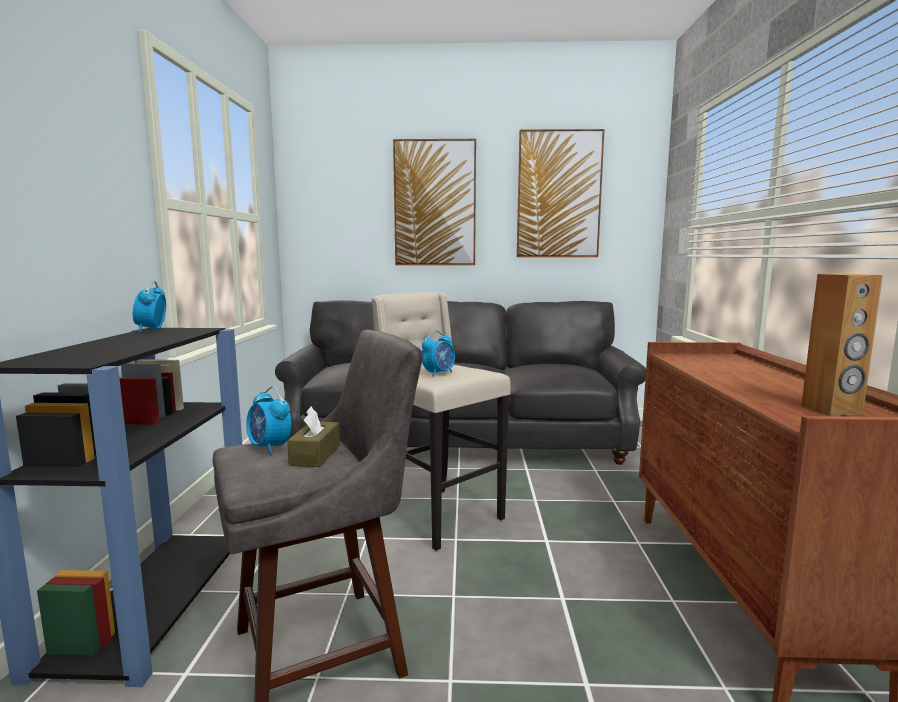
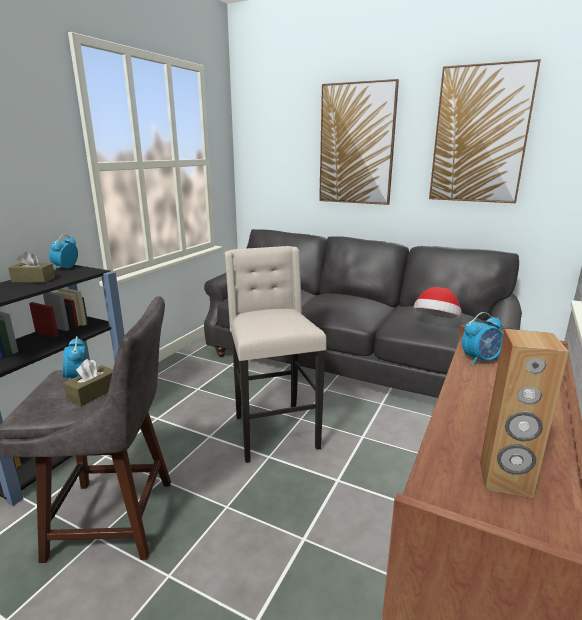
camera: 25 degrees right, 10 degrees up
alarm clock [422,330,455,377] -> alarm clock moved to [462,312,503,365]
none -> brown tissue box [8,251,55,283]
none -> hat [413,287,462,318]

